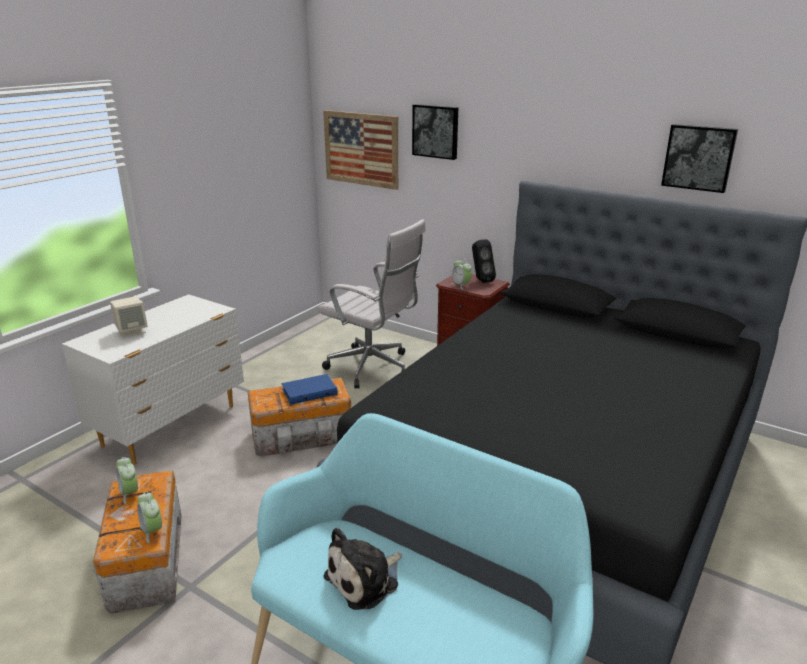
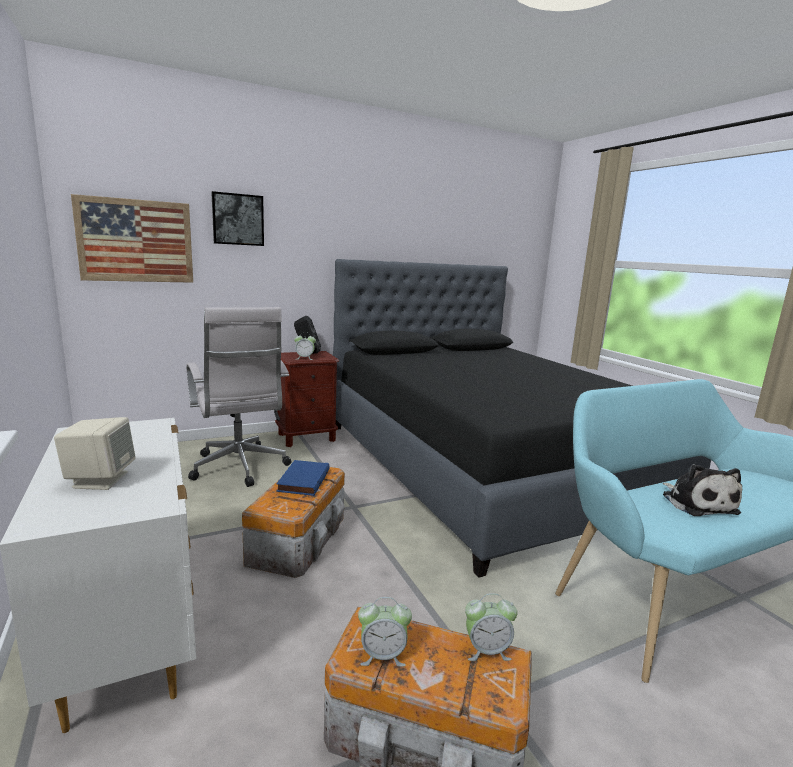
camera: 60 degrees left, 10 degrees down
white office chair [317,219,426,389] -> white office chair turned 90 degrees clockwise [187,307,292,487]
picture [661,124,738,193] -> none

